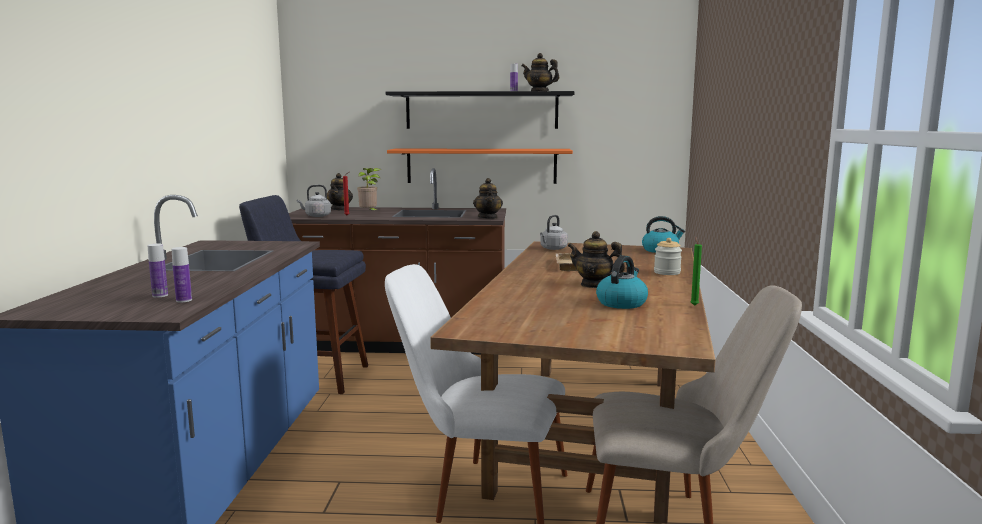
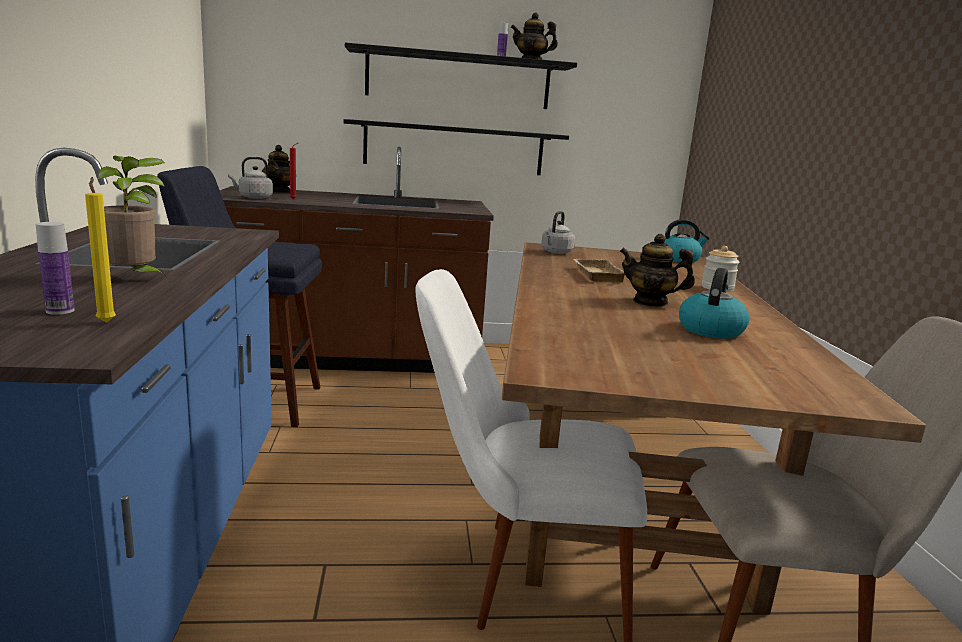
camera: 10 degrees left, 5 degrees up
bottle [172,247,192,303] -> yellow candle [85,177,116,323]
potted plant [357,168,381,213] -> potted plant moved to [98,155,167,277]
orange shelf [387,149,573,184] -> black shelf [343,119,569,175]
teapot [473,178,503,219] -> none
green candle [690,237,702,306] -> none

